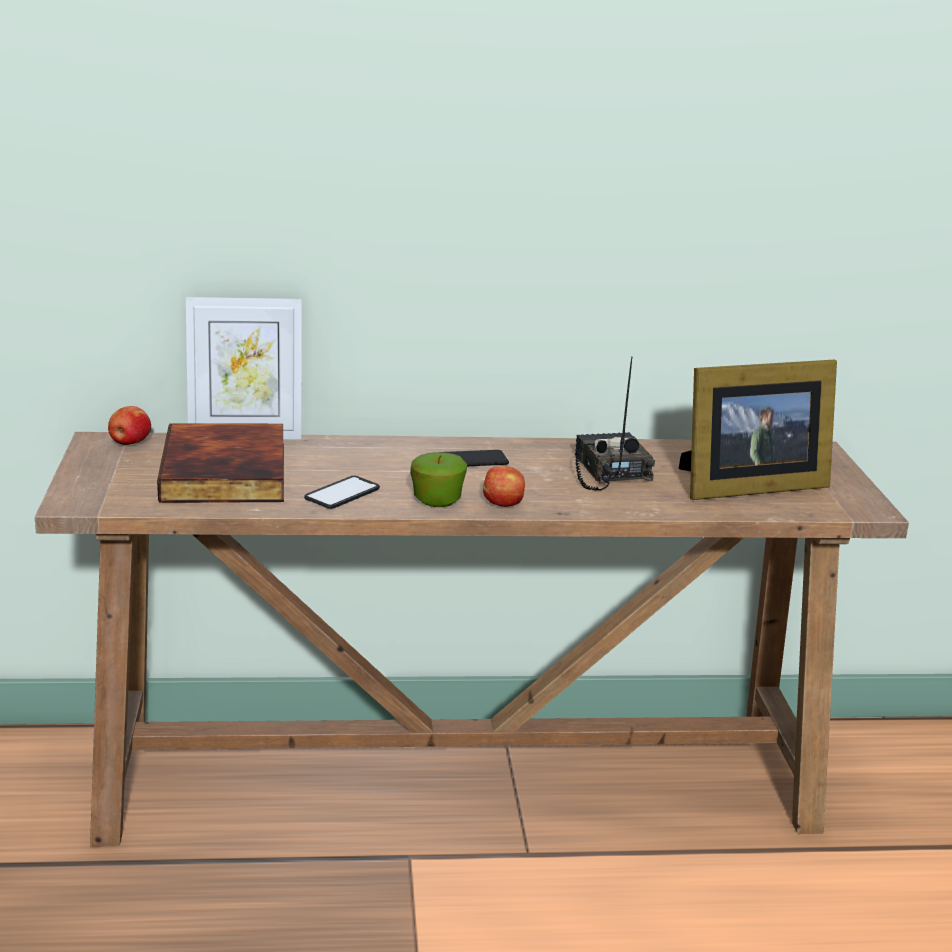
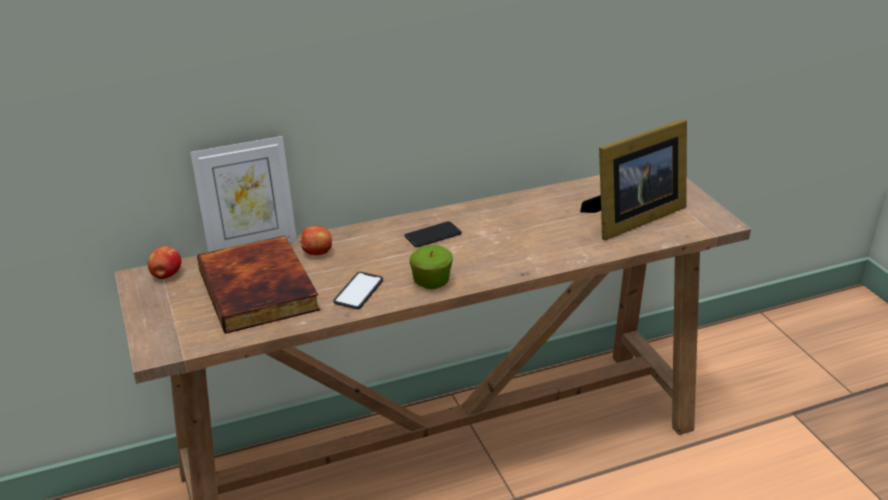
camera: 15 degrees left, 10 degrees up
apple [483,466,525,507] -> apple moved to [301,226,332,255]
radio [575,357,655,491] -> none

